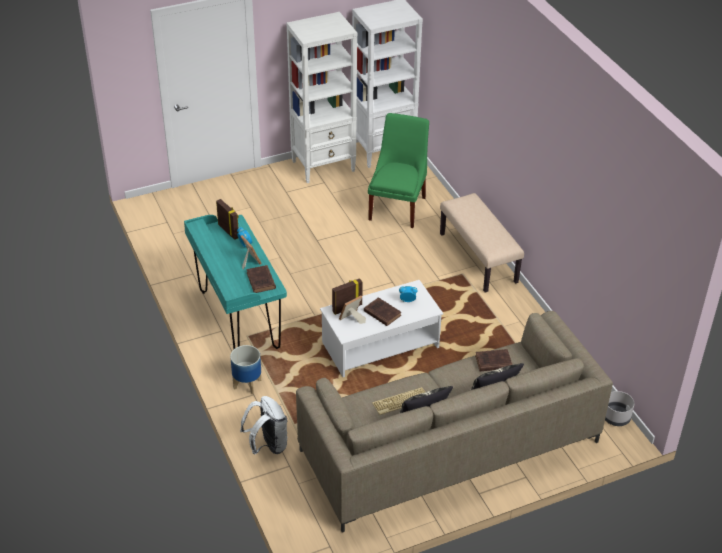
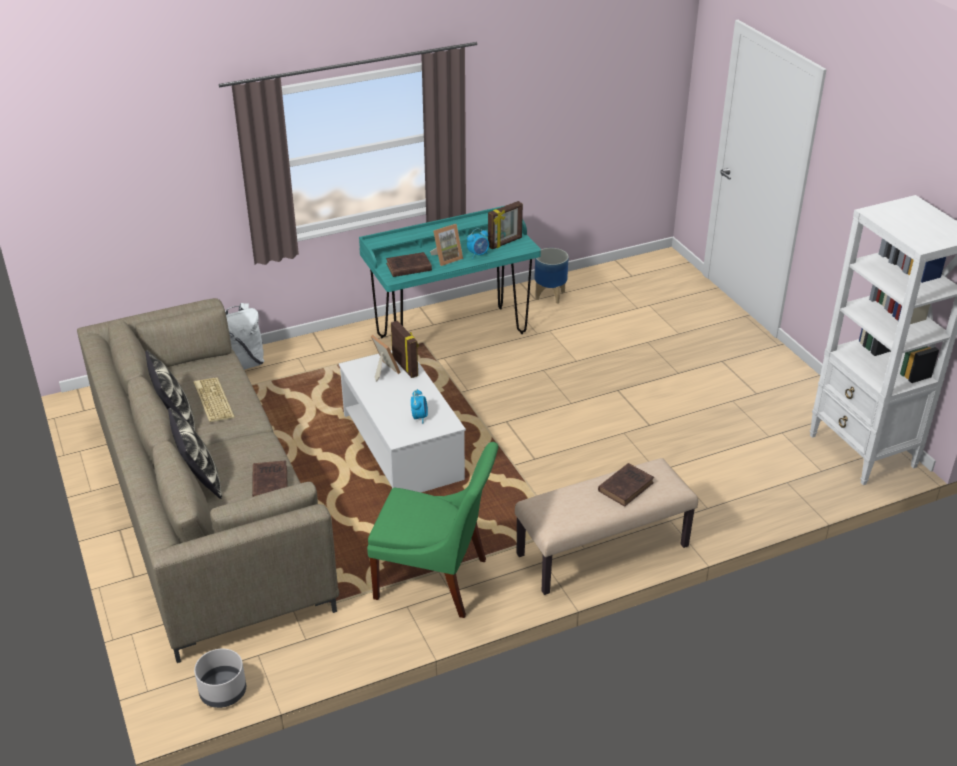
camera: 90 degrees right, 5 degrees down
planter [230,345,261,394] -> planter moved to [534,248,569,304]
white bookcase [287,12,358,183] -> none
brown book [364,297,401,326] -> brown book moved to [598,463,654,506]
green chair [368,113,429,228] -> green chair moved to [367,442,498,618]

